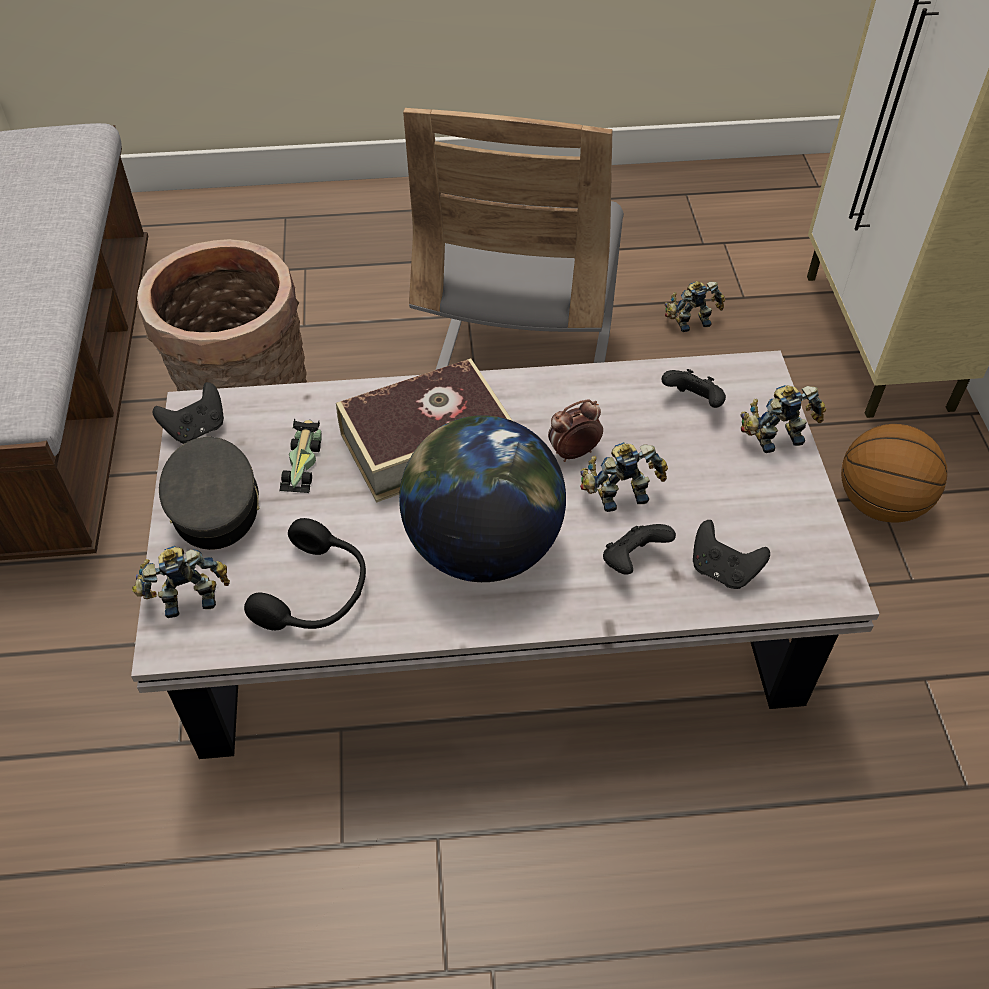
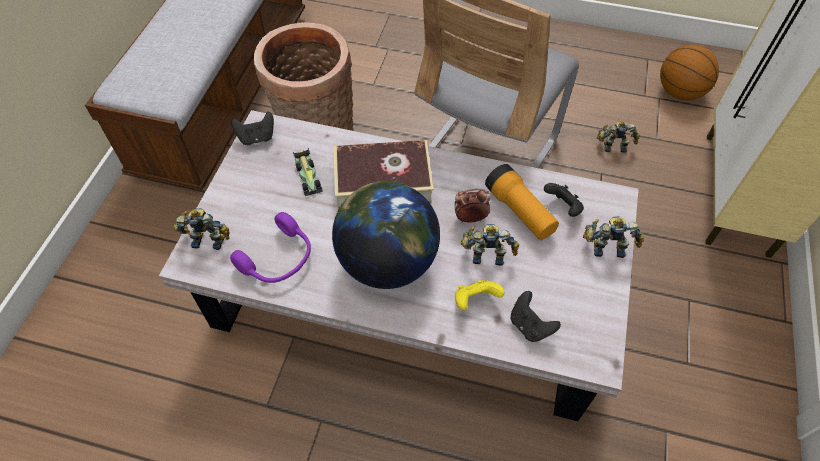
camera: 20 degrees right, 5 degrees up
grey cap [159,437,259,550] -> none
black headphones [244,518,366,630] -> purple headphones [230,212,311,283]
toy car [280,419,322,493] -> toy car turned 45 degrees counterclockwise [293,148,323,196]
black game controller [603,524,676,575] -> yellow game controller [455,280,505,310]
basketball [841,424,947,522] -> basketball moved to [660,45,719,100]
none -> flashlight [485,164,559,240]

